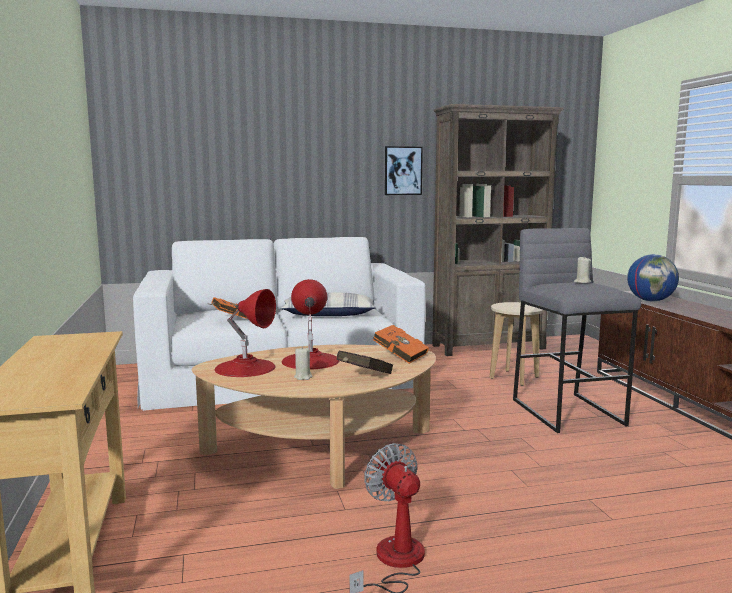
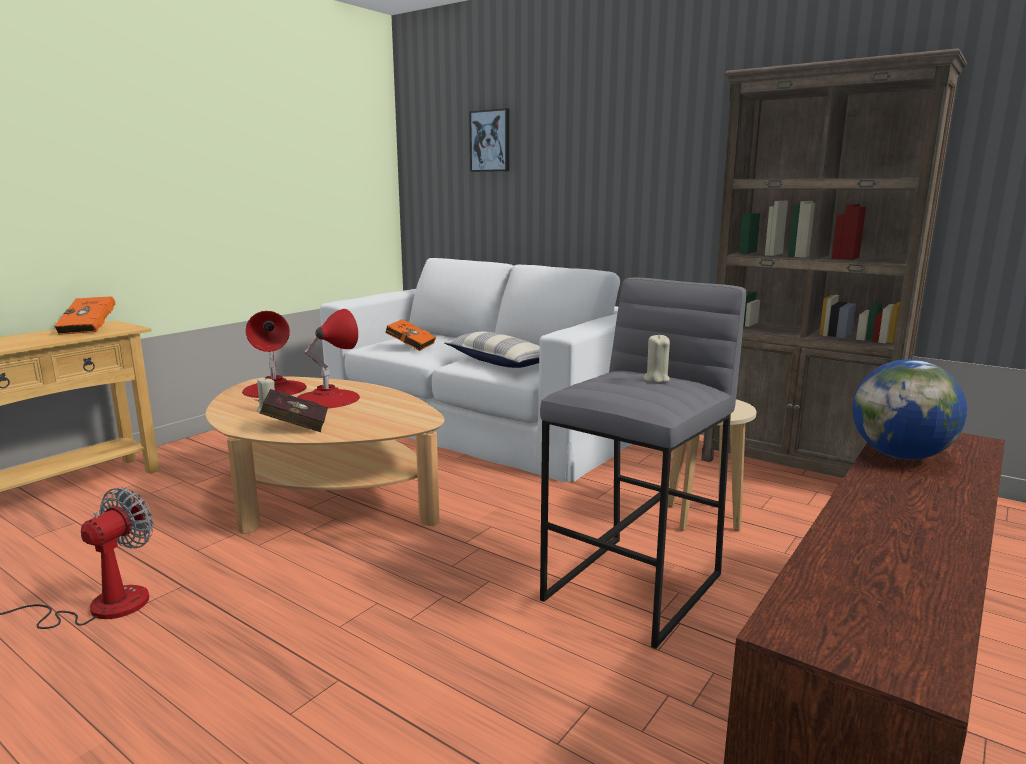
camera: 50 degrees right, 5 degrees up
orange book [373,325,429,364] -> orange book moved to [54,296,115,335]
picture [385,146,423,195] -> picture moved to [469,108,509,172]

